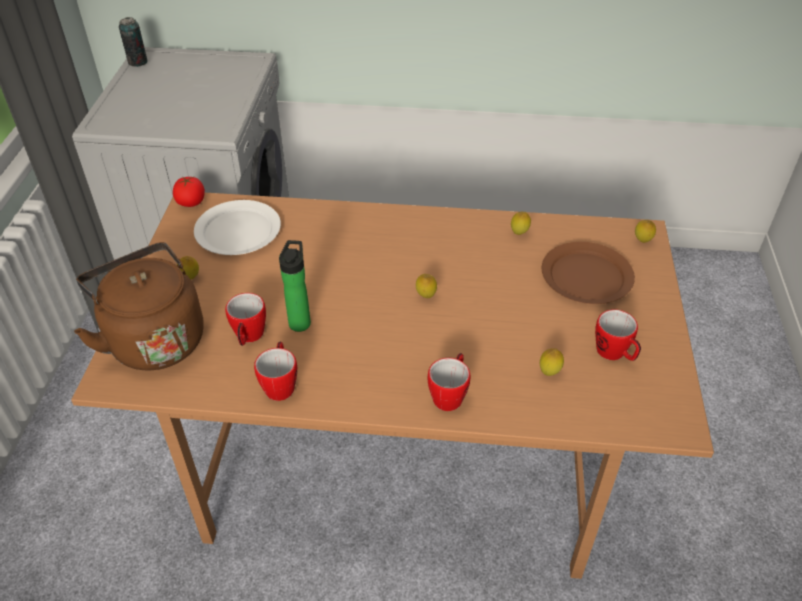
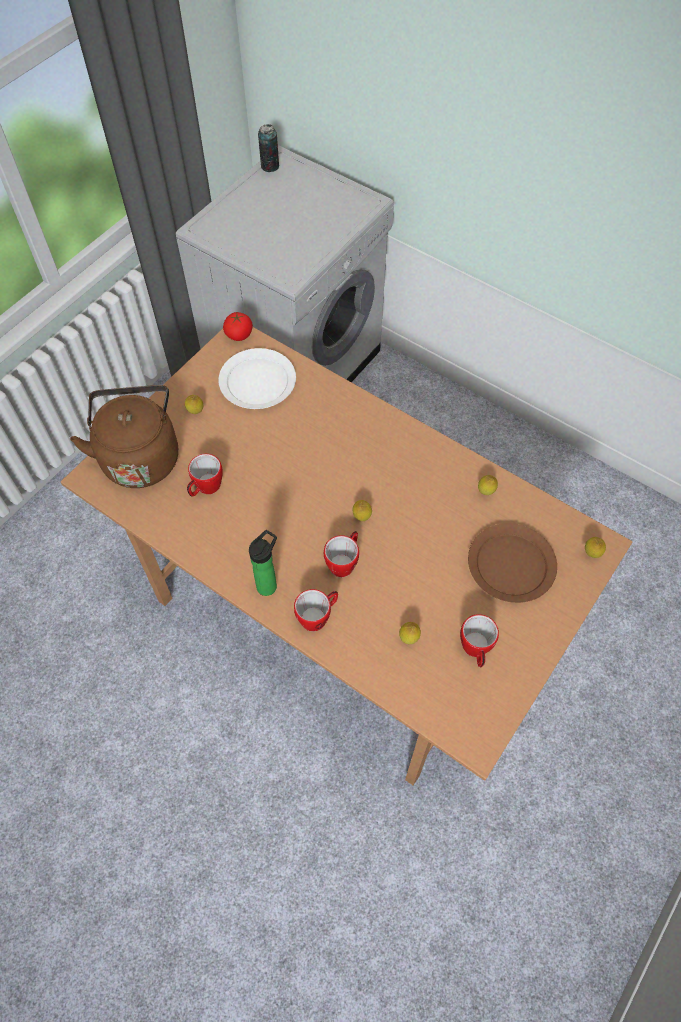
camera: 30 degrees right, 15 degrees up
mug [254,341,297,401] -> mug moved to [324,531,359,577]
bottle [279,240,311,332] -> bottle moved to [249,530,277,596]

